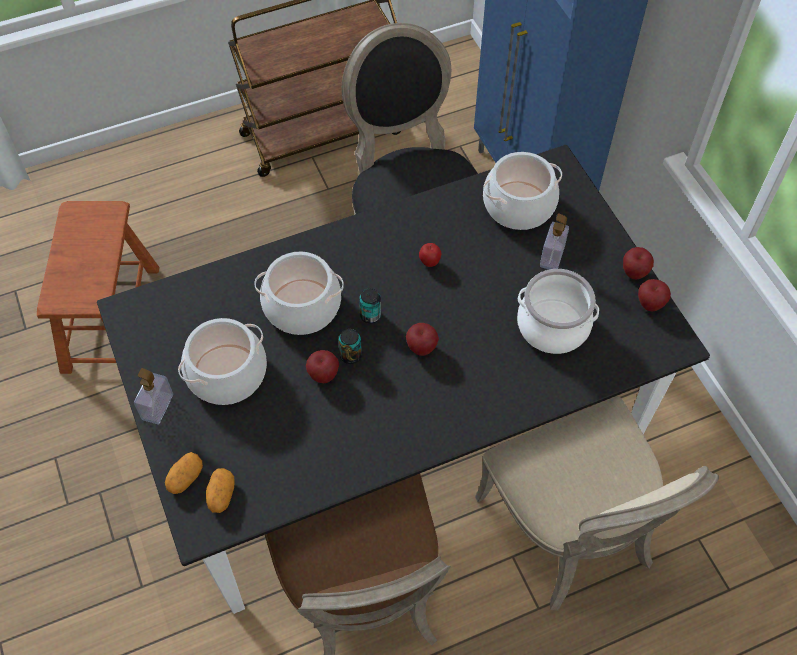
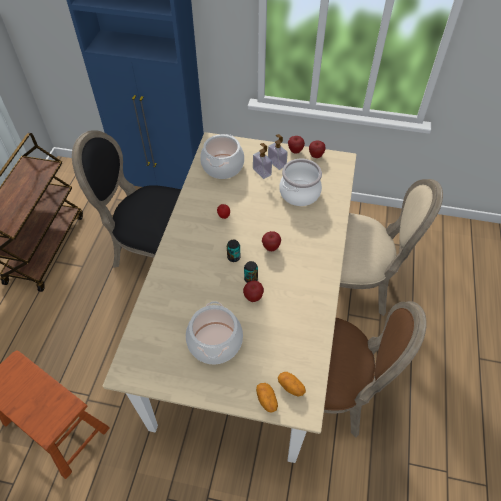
camera: 55 degrees left, 5 degrees down
black dining table [97,145,710,614] -> beige dining table [103,132,357,463]
soap dispenser [134,368,173,424] -> soap dispenser moved to [268,134,288,170]
cooking pot [254,252,344,335] -> none

